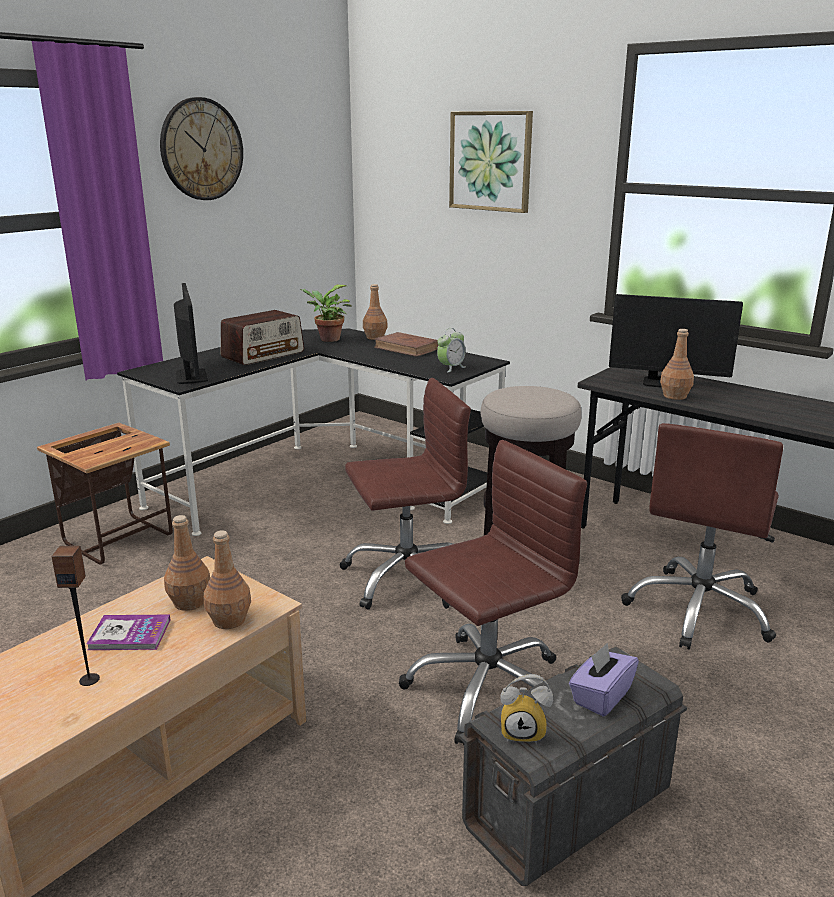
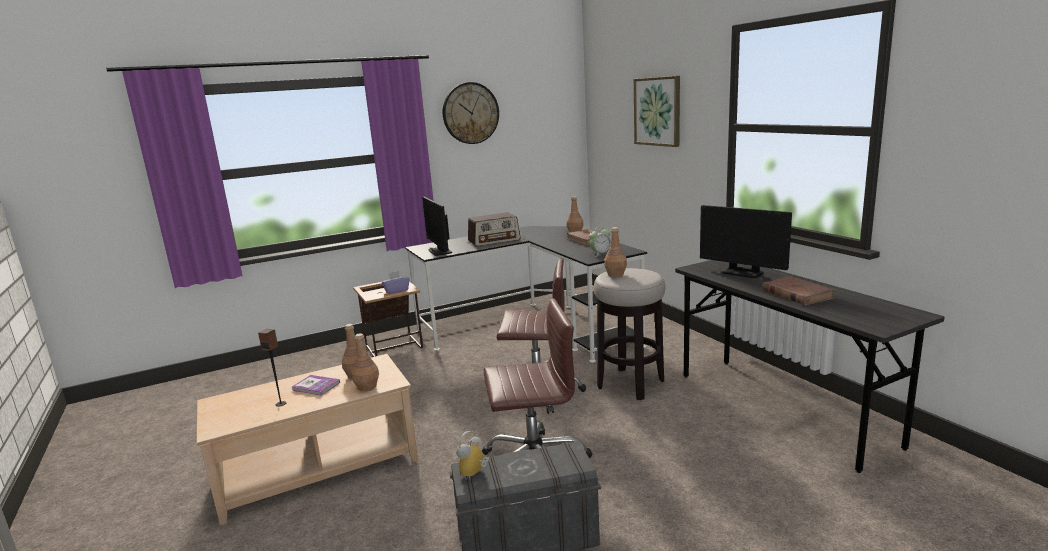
camera: 25 degrees right, 5 degrees down
monitor [174,283,208,384] -> monitor turned 150 degrees clockwise [422,197,452,256]
potted plant [300,285,352,342] -> none
alarm clock [500,674,553,744] -> alarm clock turned 90 degrees clockwise [456,431,489,480]
purple tissue box [569,643,639,717] -> purple tissue box moved to [382,271,410,294]
brown office chair [621,423,783,650] -> none
brown bottle [660,329,694,400] -> brown bottle moved to [604,227,627,277]
none -> brown book [762,276,834,306]

